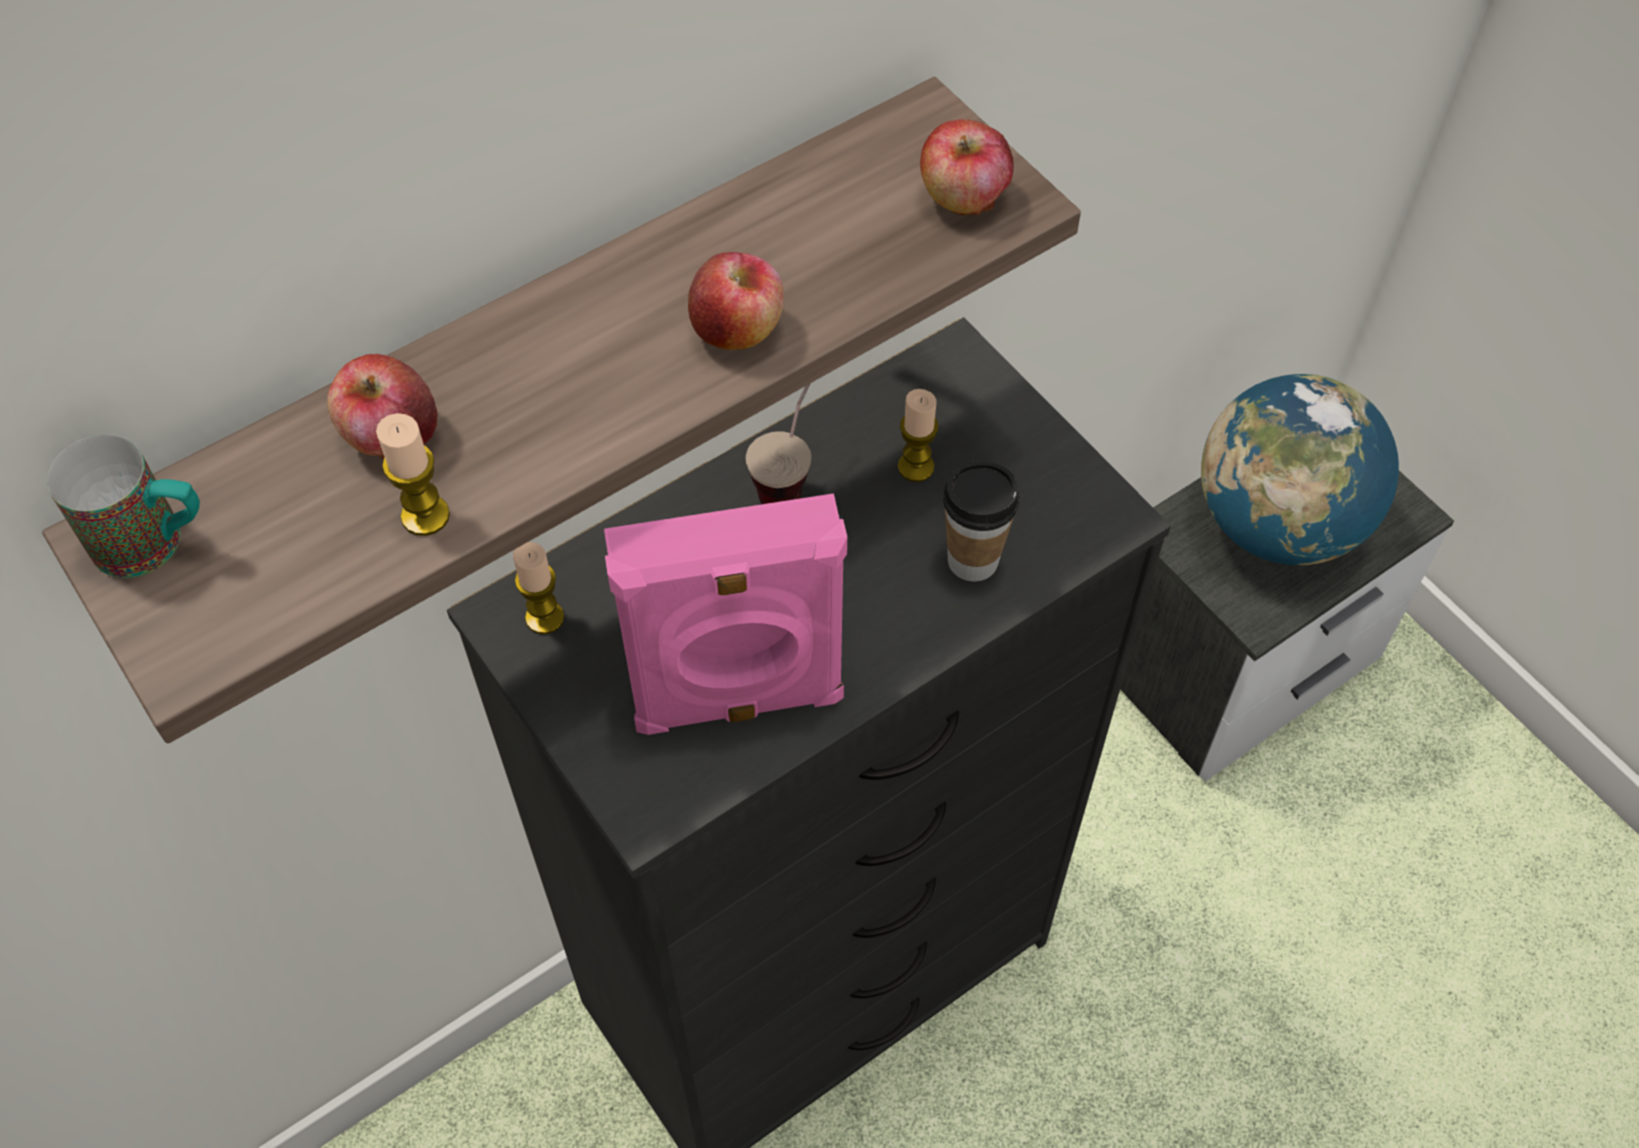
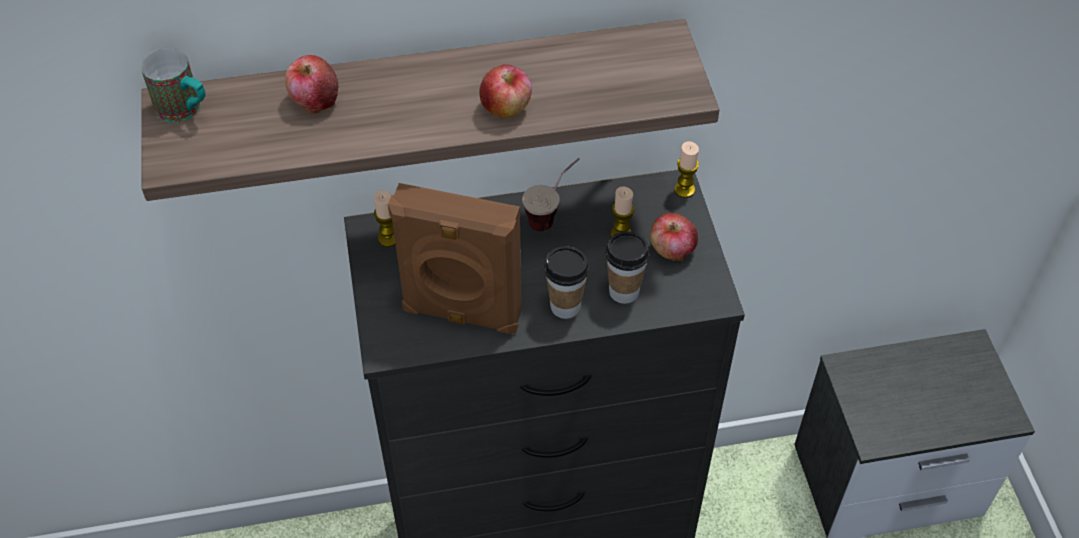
camera: 25 degrees right, 5 degrees down
candle [376,413,450,536] -> candle moved to [674,141,699,198]
pink speaker [604,493,847,735] -> brown speaker [388,183,522,334]
apple [920,119,1014,216] -> apple moved to [650,213,698,261]
globe [1201,374,1399,565] -> none
none -> cup [544,246,589,319]

